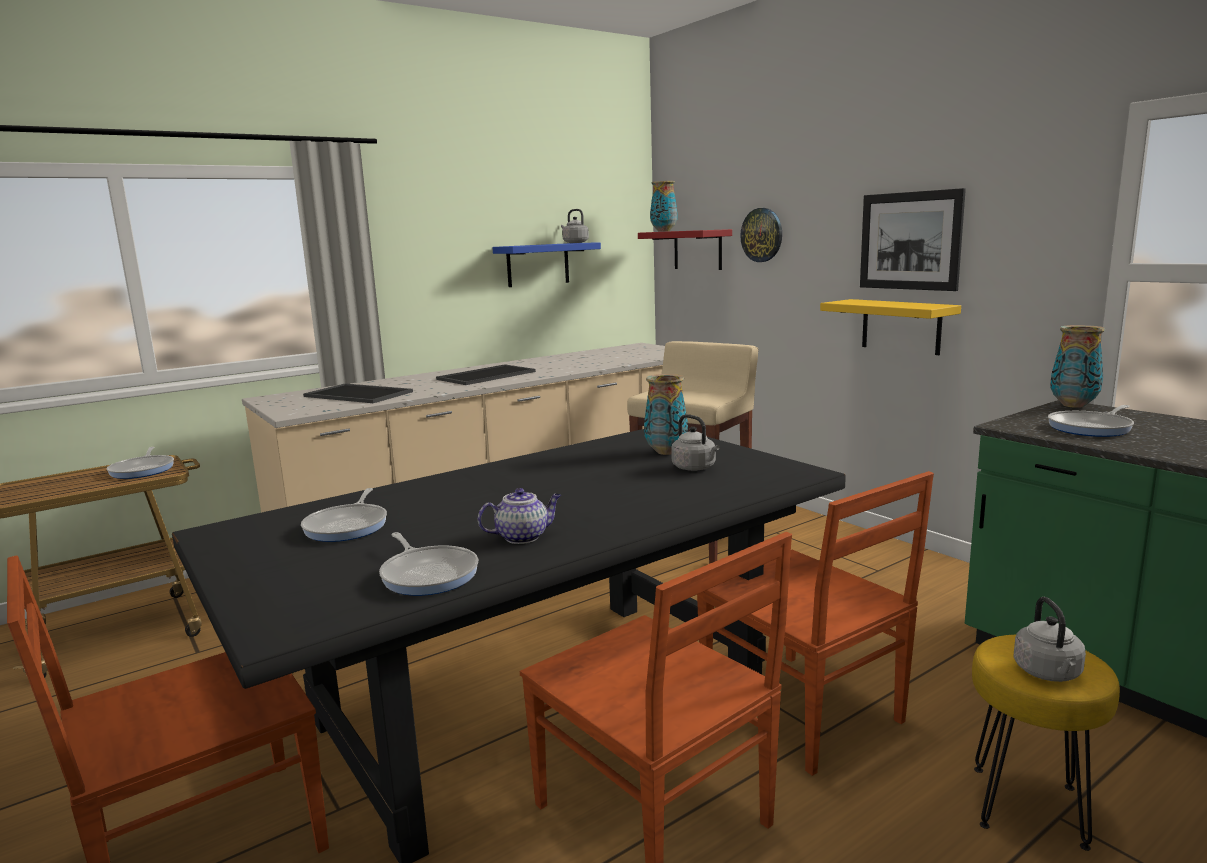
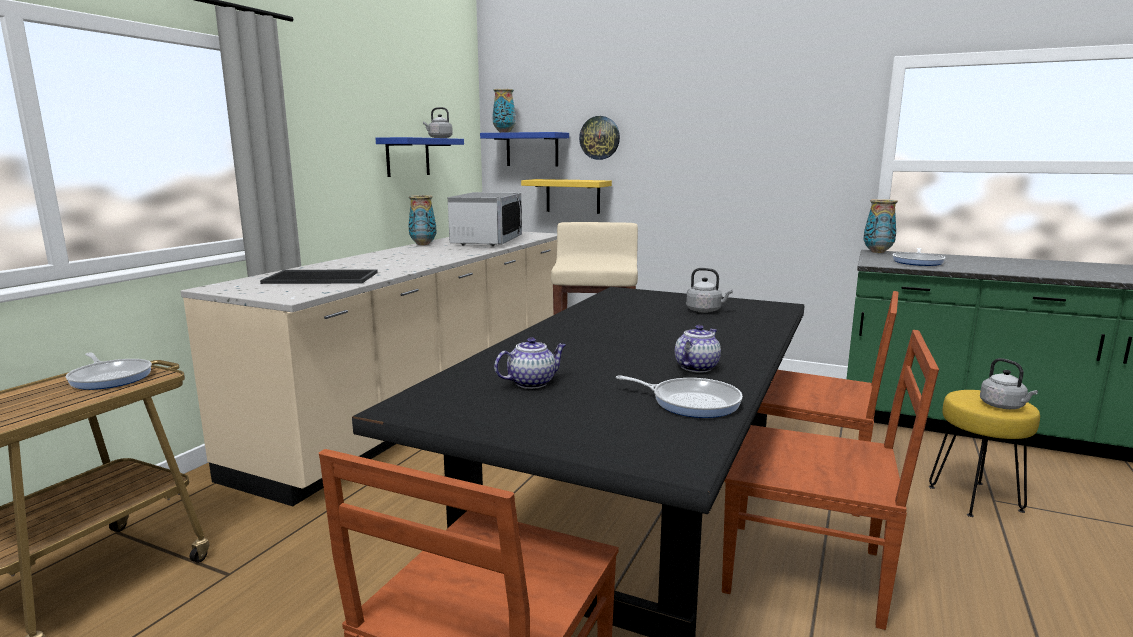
camera: 30 degrees left, 0 degrees up
frying pan [301,488,387,542] -> teapot [494,337,566,389]
tray [436,364,536,385] -> none
red shelf [638,229,732,270] -> blue shelf [480,132,569,167]
vase [644,374,688,455] -> vase moved to [409,195,436,245]
yellow shelf [820,299,961,355] -> yellow shelf moved to [521,179,612,214]
picture [860,188,966,291] -> none
none -> microwave [448,192,522,246]

